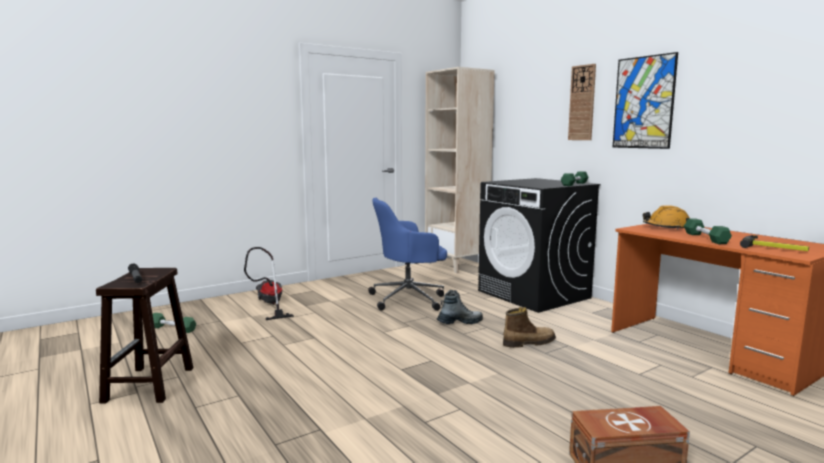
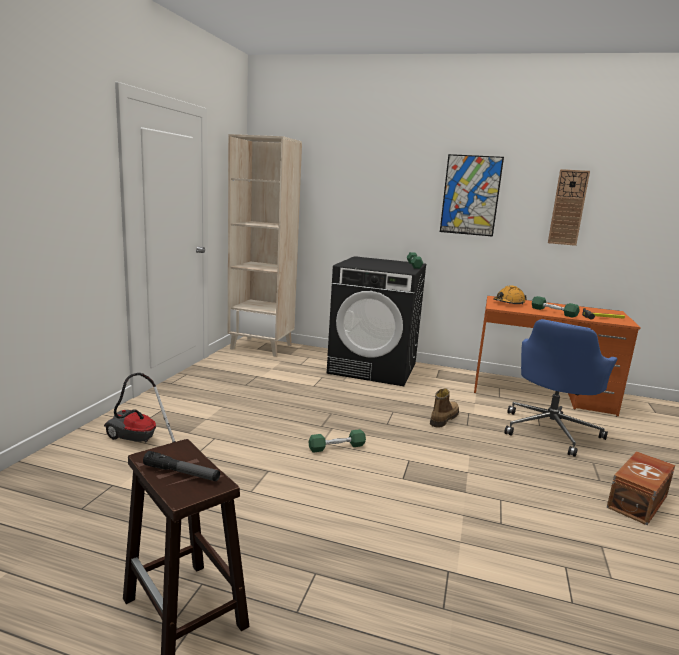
camera: 40 degrees left, 5 degrees up
green dumbbell [152,313,196,333] -> green dumbbell moved to [309,429,366,453]
blue office chair [368,198,447,311] -> blue office chair moved to [504,319,617,457]
boot [437,290,483,324] -> none
wall clock [568,64,596,140] -> wall clock moved to [548,169,590,246]

